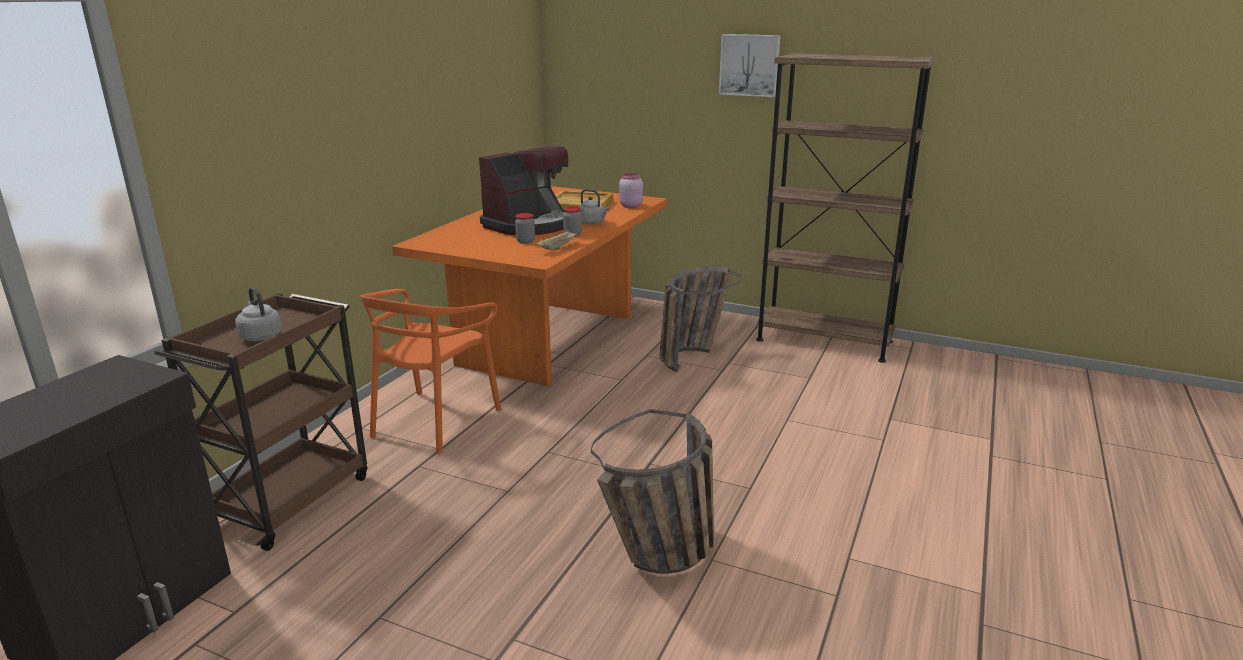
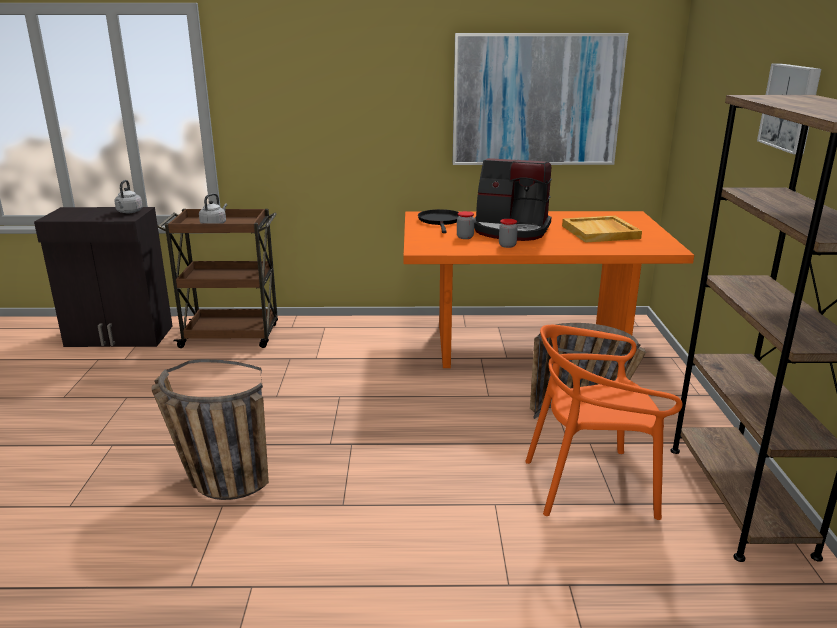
camera: 65 degrees right, 0 degrees up
orange chair [360,289,501,454] -> orange chair moved to [525,325,683,520]
beige tray [536,230,581,250] -> none
grey kettle [579,189,610,224] -> grey kettle moved to [114,180,143,213]
pink jar [619,173,643,208] -> none
none -> black frying pan [418,209,459,233]
none -> picture [453,33,628,165]

